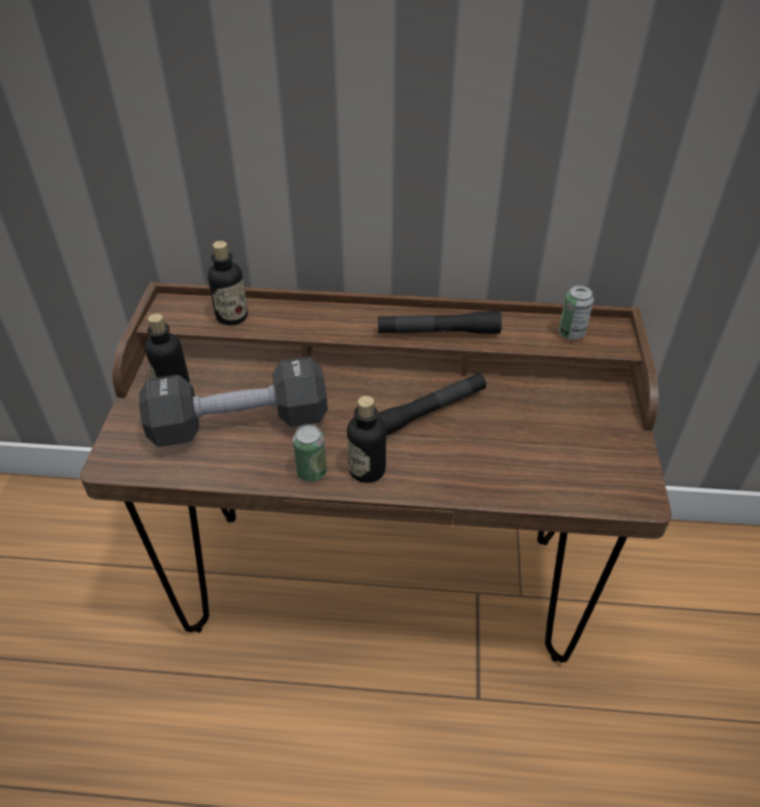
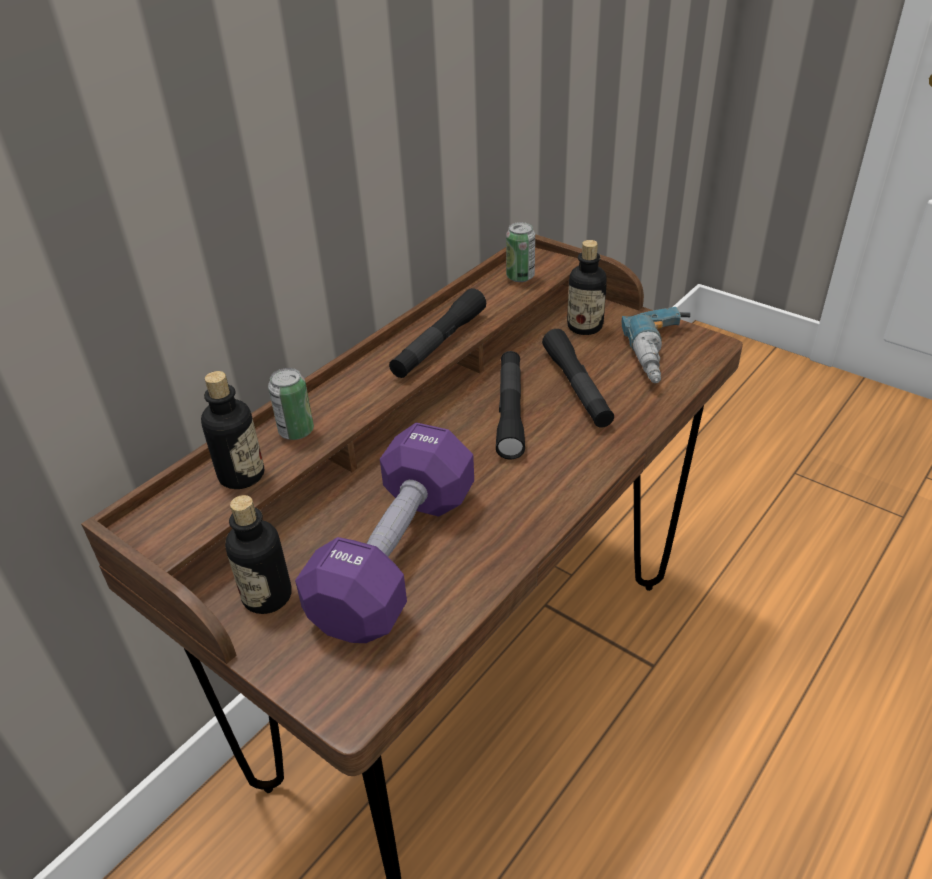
camera: 55 degrees left, 5 degrees down
black dumbbell [139,357,328,447] -> purple dumbbell [295,423,474,643]
can [293,424,327,482] -> can moved to [268,368,314,440]
bottle [347,396,386,483] -> bottle moved to [567,240,607,335]
none -> black flashlight [542,329,614,428]
none -> power drill [622,307,690,383]

